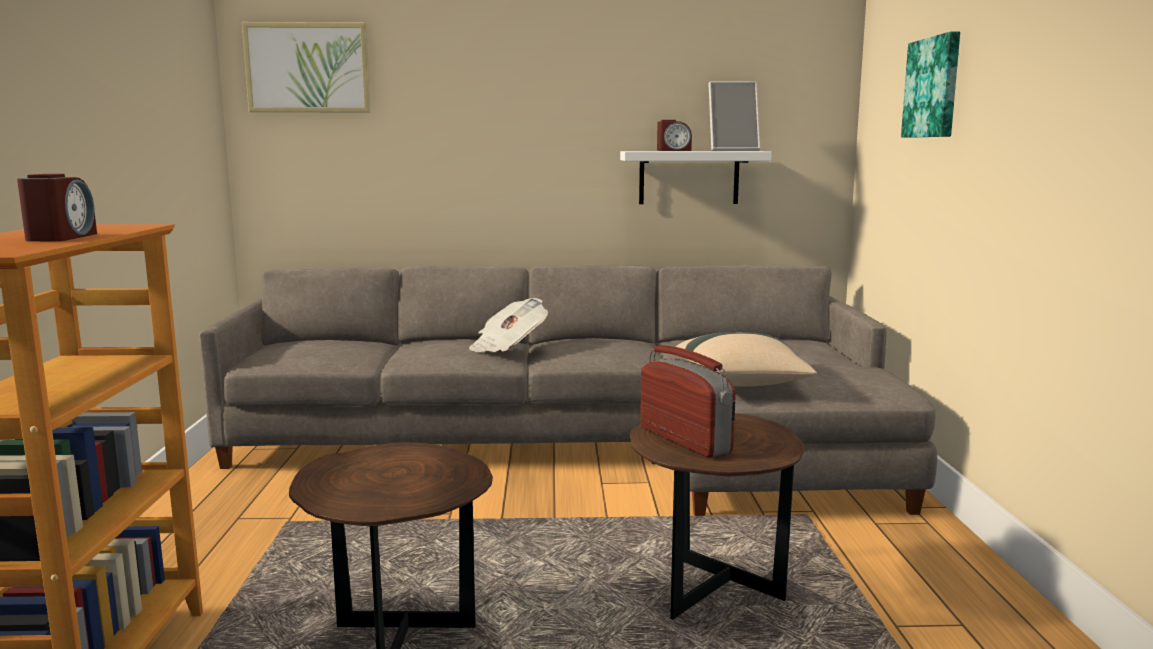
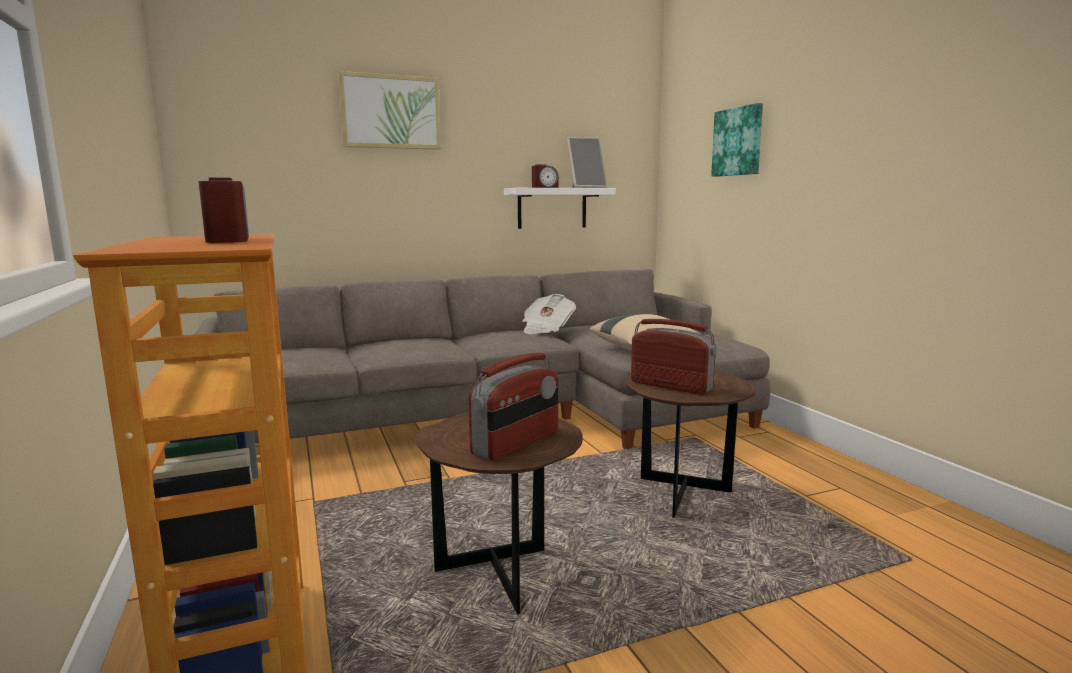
camera: 20 degrees left, 0 degrees up
picture [242,22,371,112] -> picture moved to [338,71,441,150]
newspaper [469,298,548,352] -> newspaper moved to [522,294,576,334]
none -> radio [468,353,558,461]

